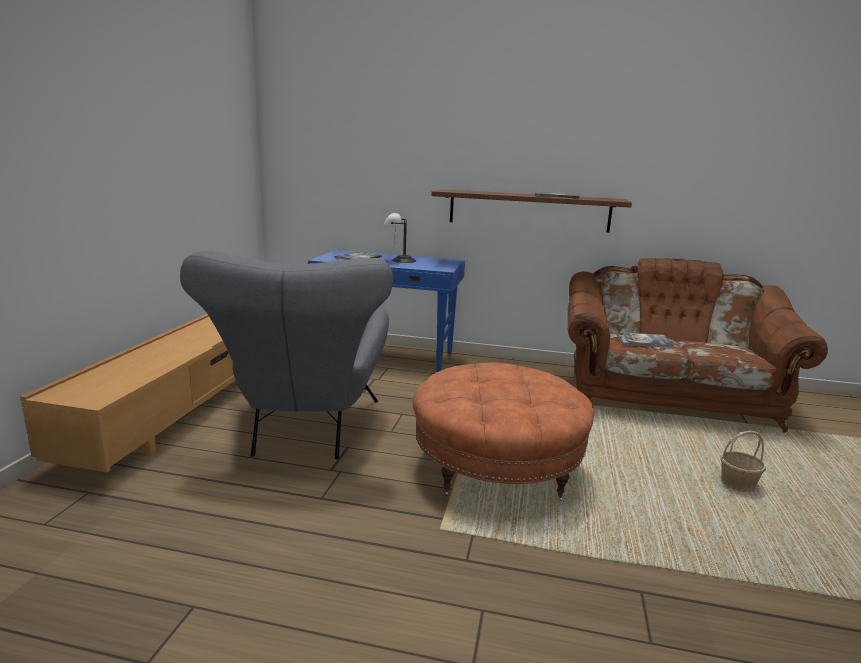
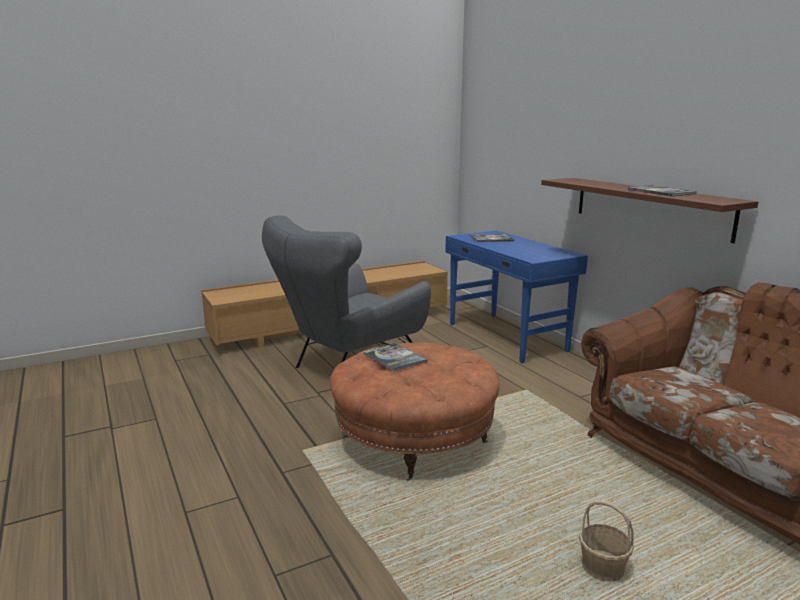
camera: 50 degrees right, 0 degrees up
table lamp [383,213,416,263] -> none
book [616,332,674,348] -> book moved to [364,343,427,371]

